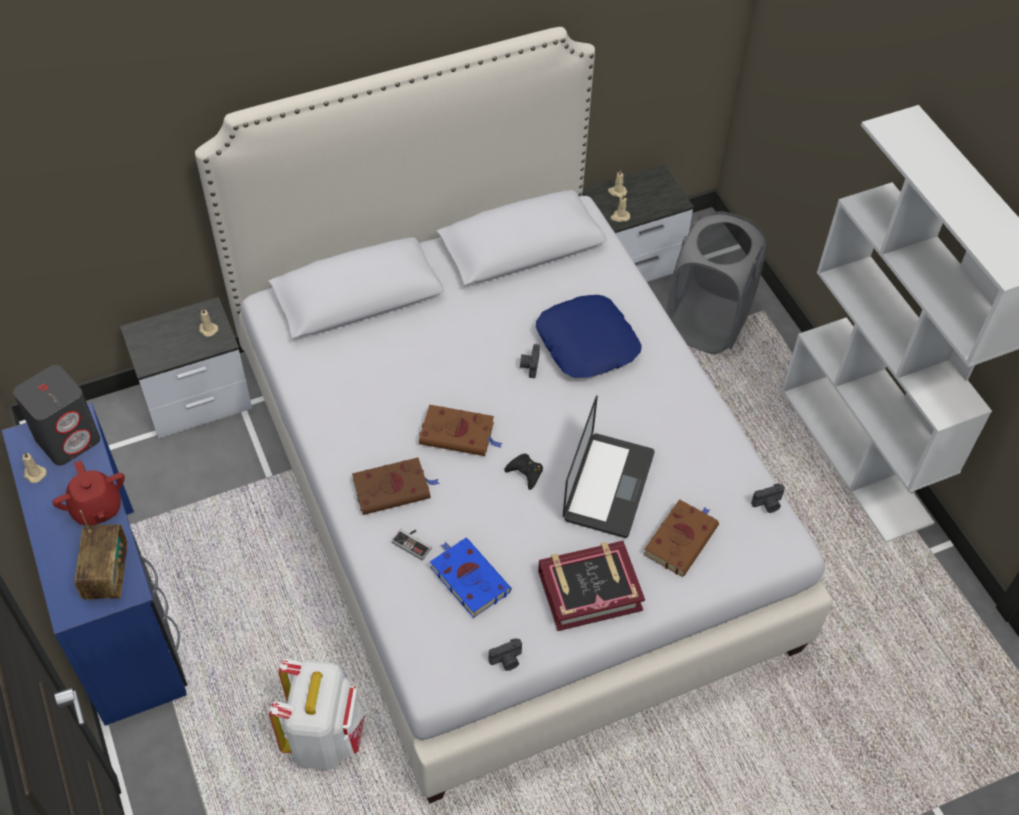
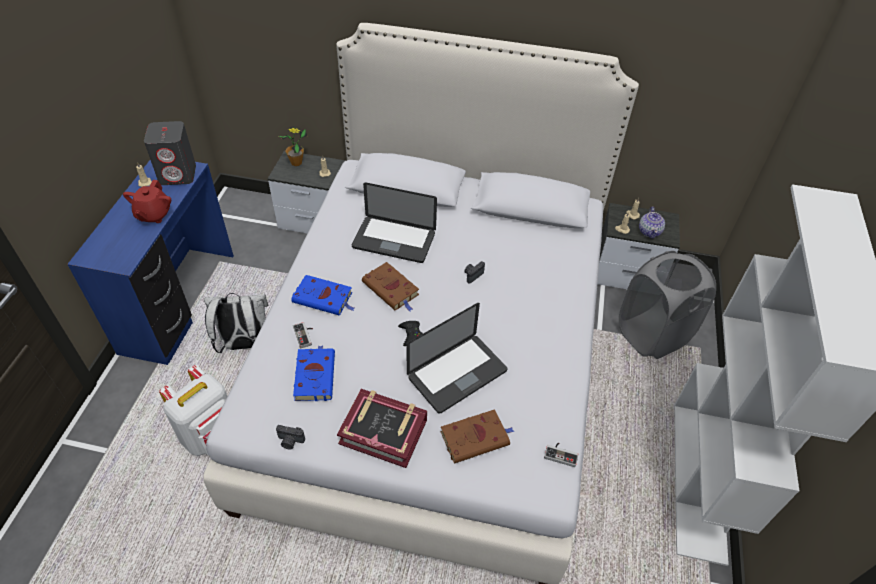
camera: 35 degrees right, 5 degrees down
radio [75,510,127,600] -> none
brown book [352,458,440,515] -> blue book [292,275,354,316]
blue pillow [536,295,642,378] -> none
camera [751,483,785,513] -> game controller [544,443,578,467]
none -> white backpack [204,293,268,353]
none -> potted plant [279,127,307,166]
none -> laptop [352,182,437,263]
none -> teapot [639,206,665,239]

